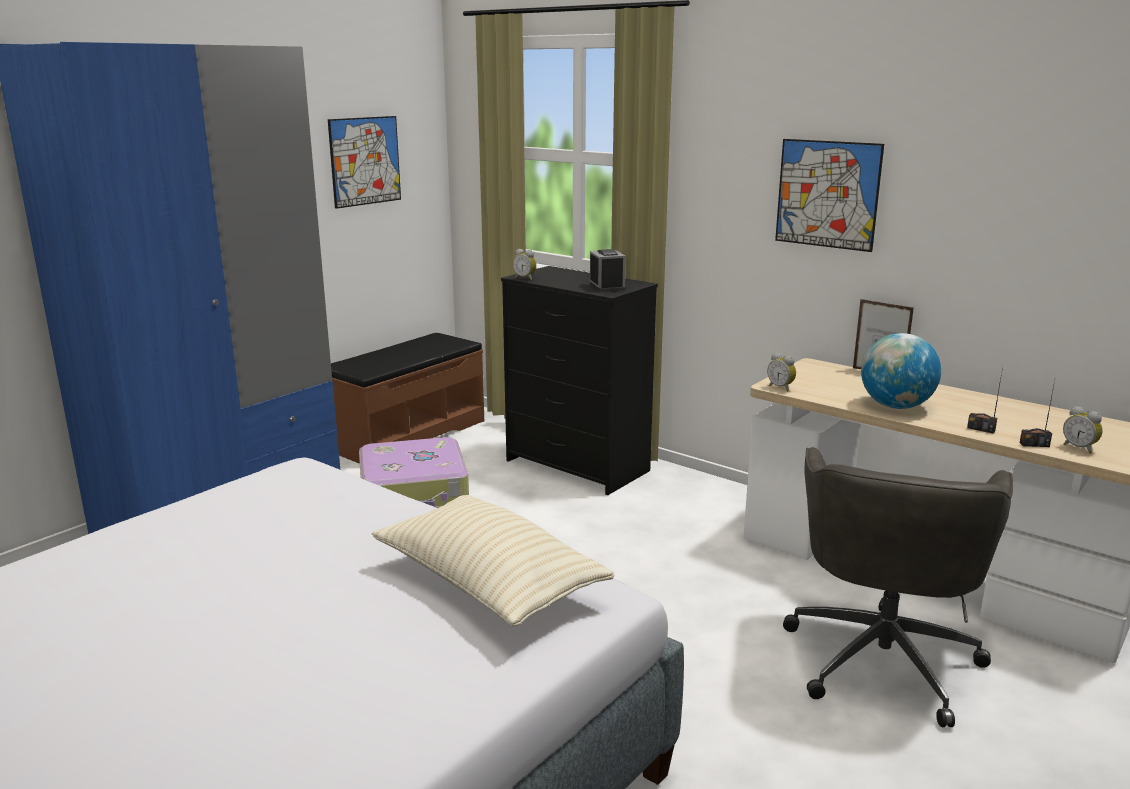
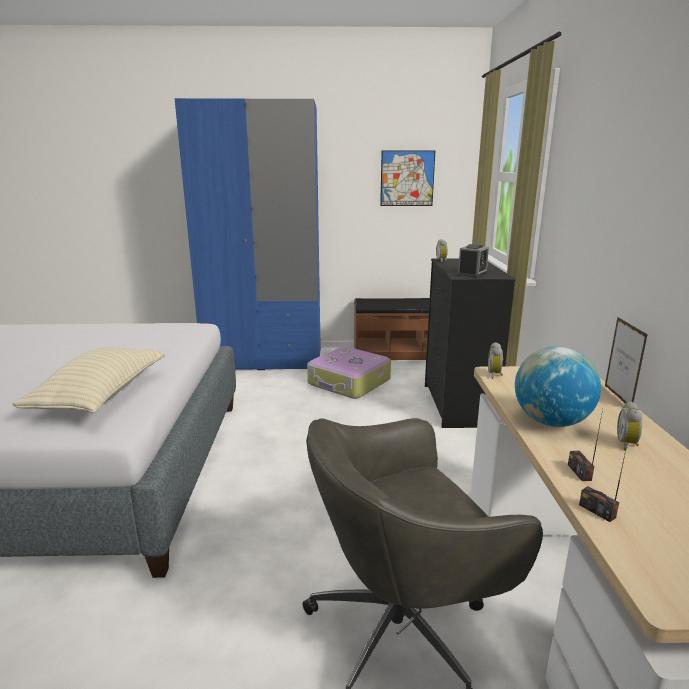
camera: 50 degrees right, 0 degrees up
picture [775,139,884,252] -> none
alarm clock [1063,406,1103,454] -> alarm clock moved to [617,401,642,450]

